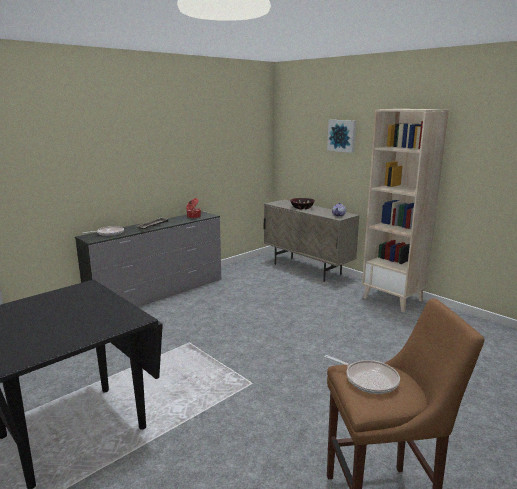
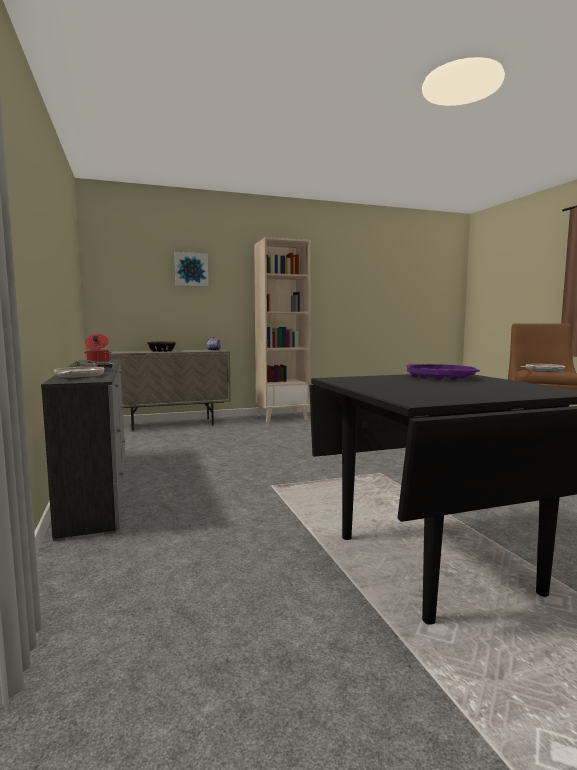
camera: 65 degrees left, 10 degrees down
none -> purple tray [407,364,479,380]

